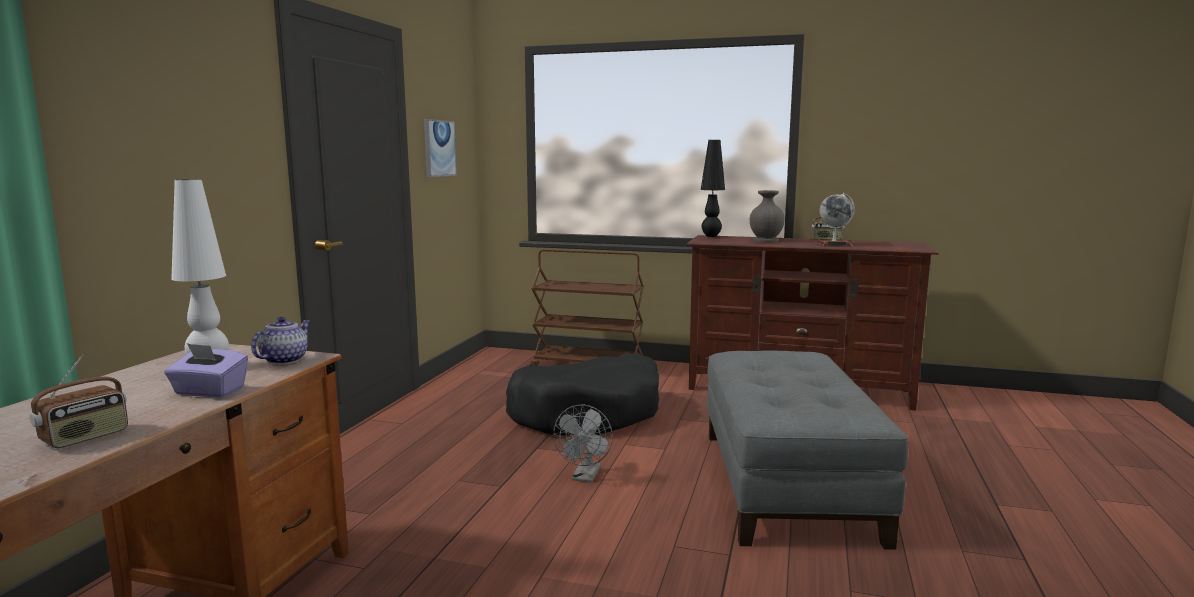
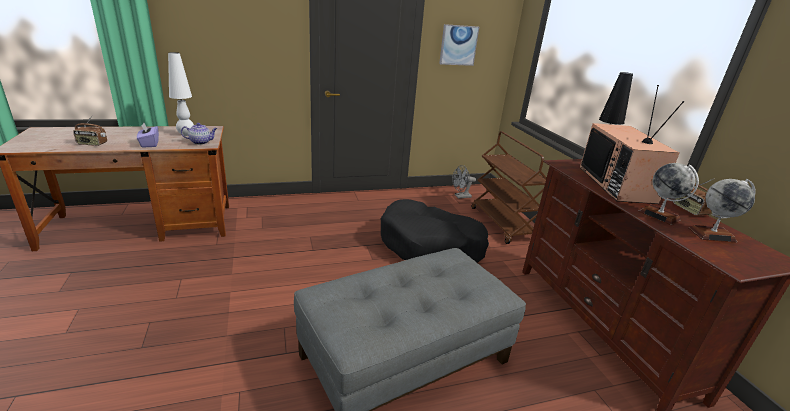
camera: 55 degrees right, 15 degrees up
grey fan [553,405,613,482] -> grey fan moved to [452,165,476,199]
grey vase [750,190,785,243] -> television [580,85,684,204]
none -> globe [689,179,756,243]

